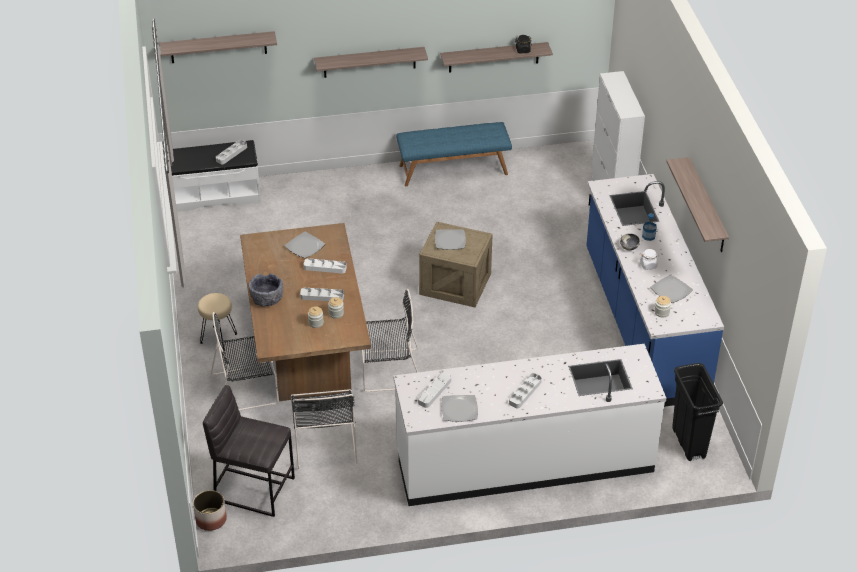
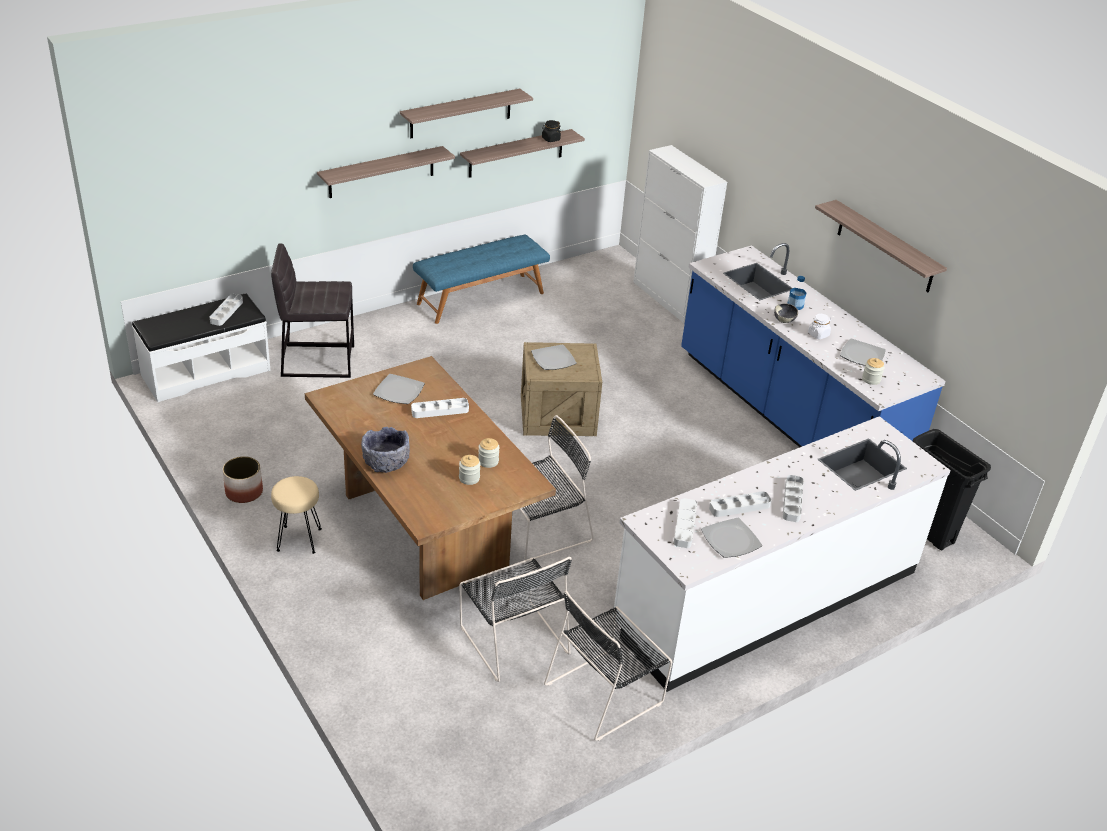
camera: 25 degrees left, 5 degrees down
shelf [160,31,277,63] -> shelf moved to [400,89,533,138]
planter [193,490,227,531] -> planter moved to [223,456,263,503]
grey stool [203,385,295,517] -> grey stool moved to [271,244,354,378]
black chair [211,312,278,410] -> black chair moved to [544,591,672,741]
grey tray [300,288,344,301] -> grey tray moved to [709,491,772,517]

